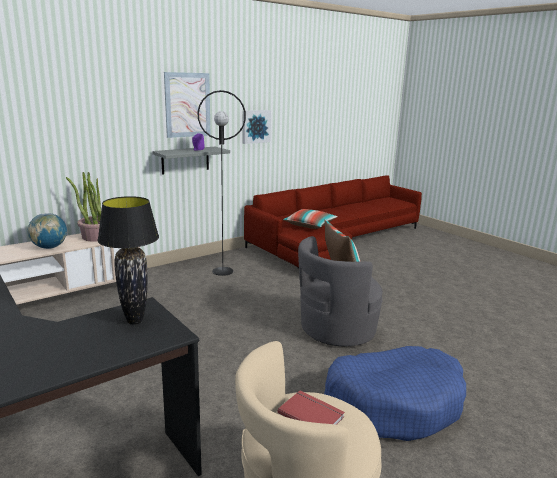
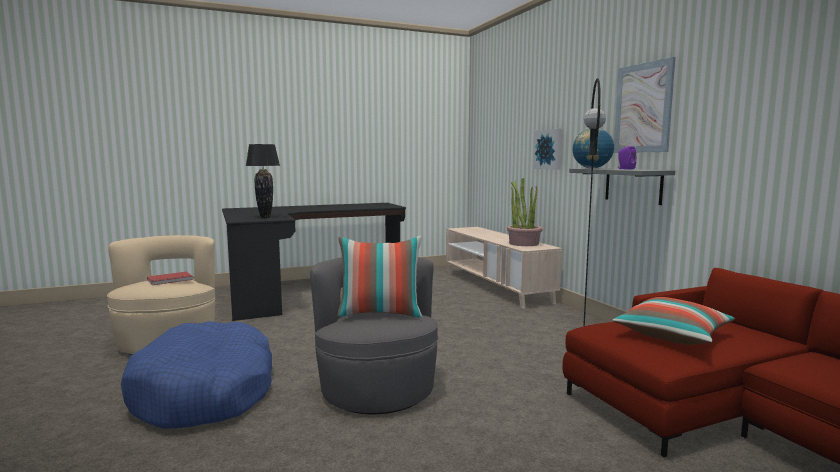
camera: 105 degrees right, 10 degrees down
globe [28,213,67,249] -> globe moved to [572,129,614,168]
picture [243,110,271,144] -> picture moved to [533,129,562,169]

